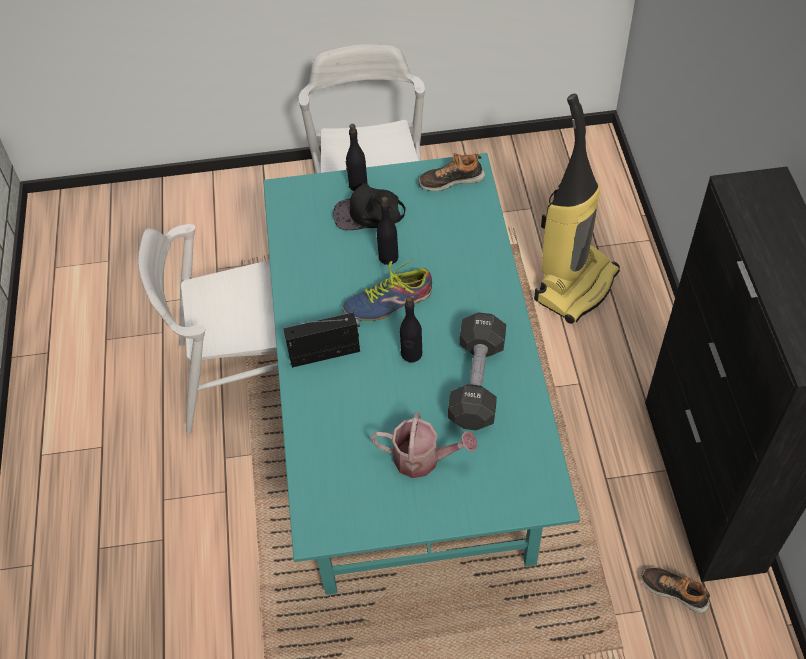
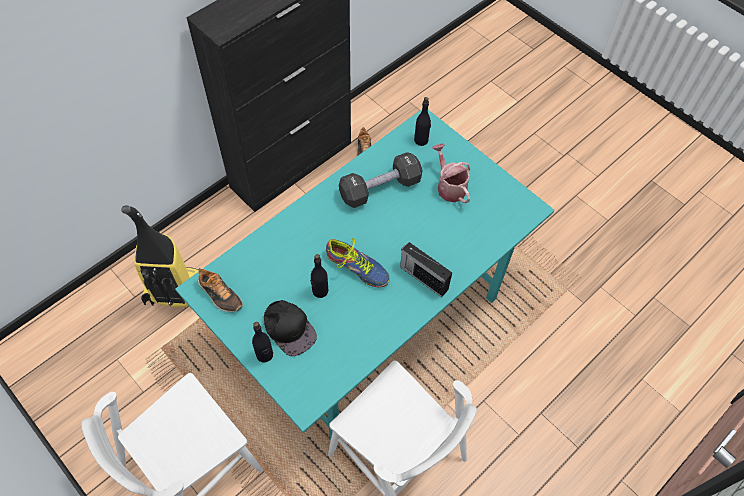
camera: 130 degrees left, 5 degrees up
black bottle [400,296,422,363] -> black bottle moved to [414,97,431,146]

